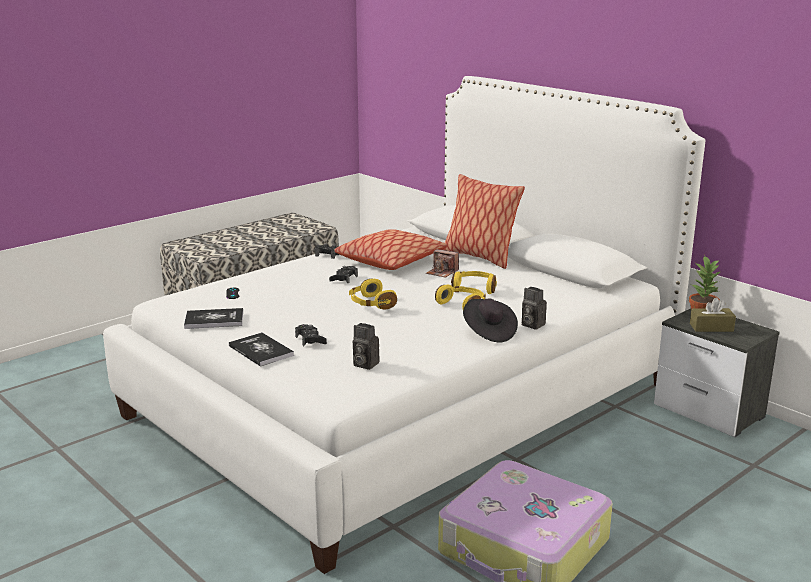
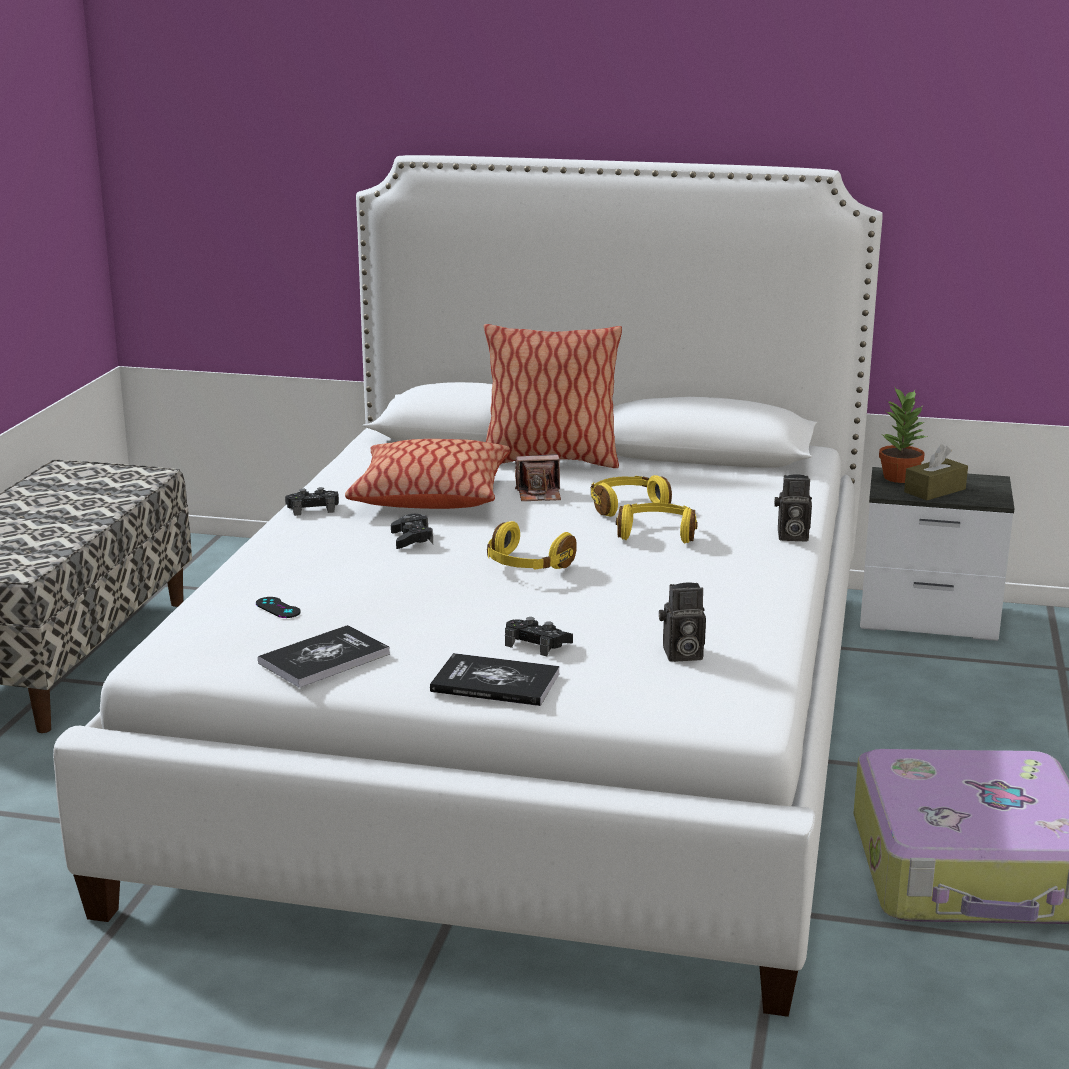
camera: 35 degrees left, 0 degrees up
black hat [463,298,518,343] -> none

